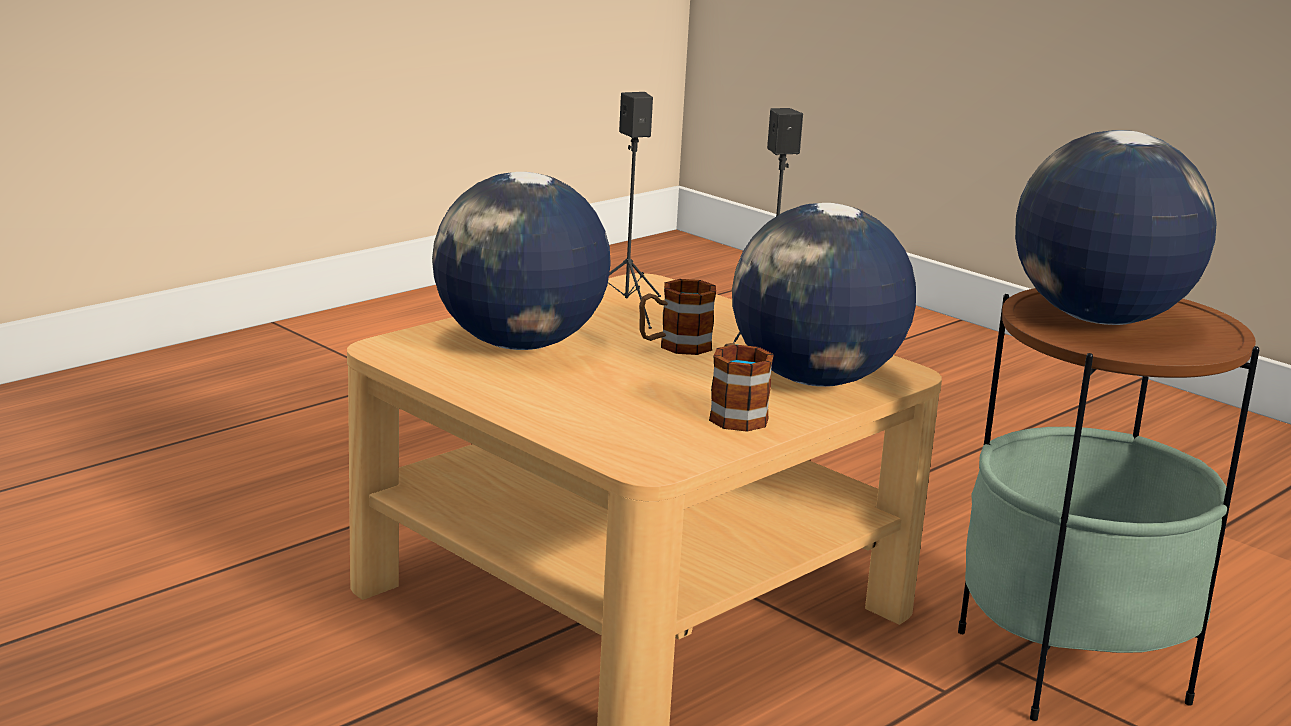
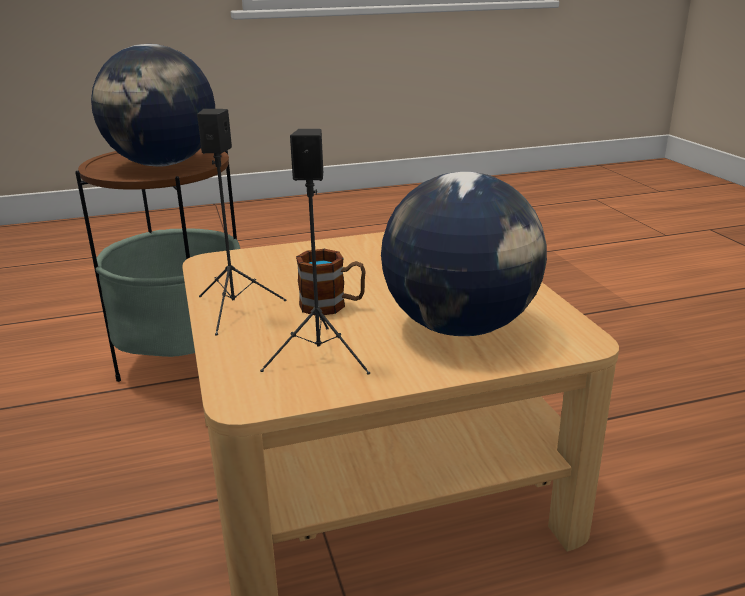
camera: 150 degrees left, 5 degrees up
mug [709,343,774,432] -> none
globe [732,203,916,387] -> none

